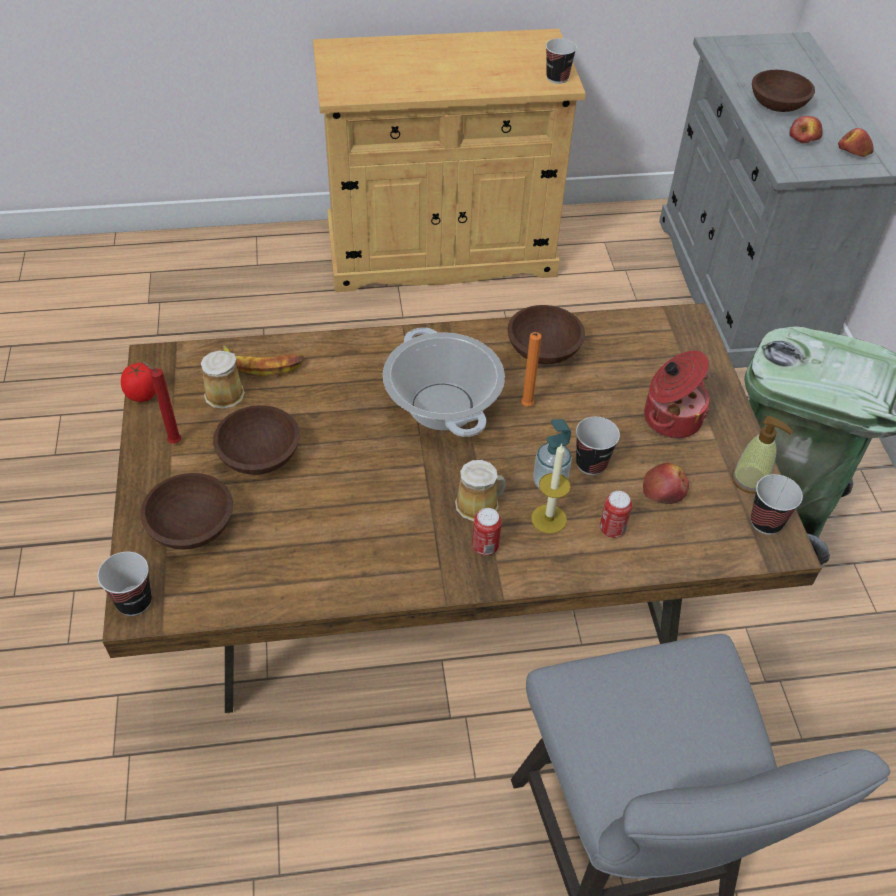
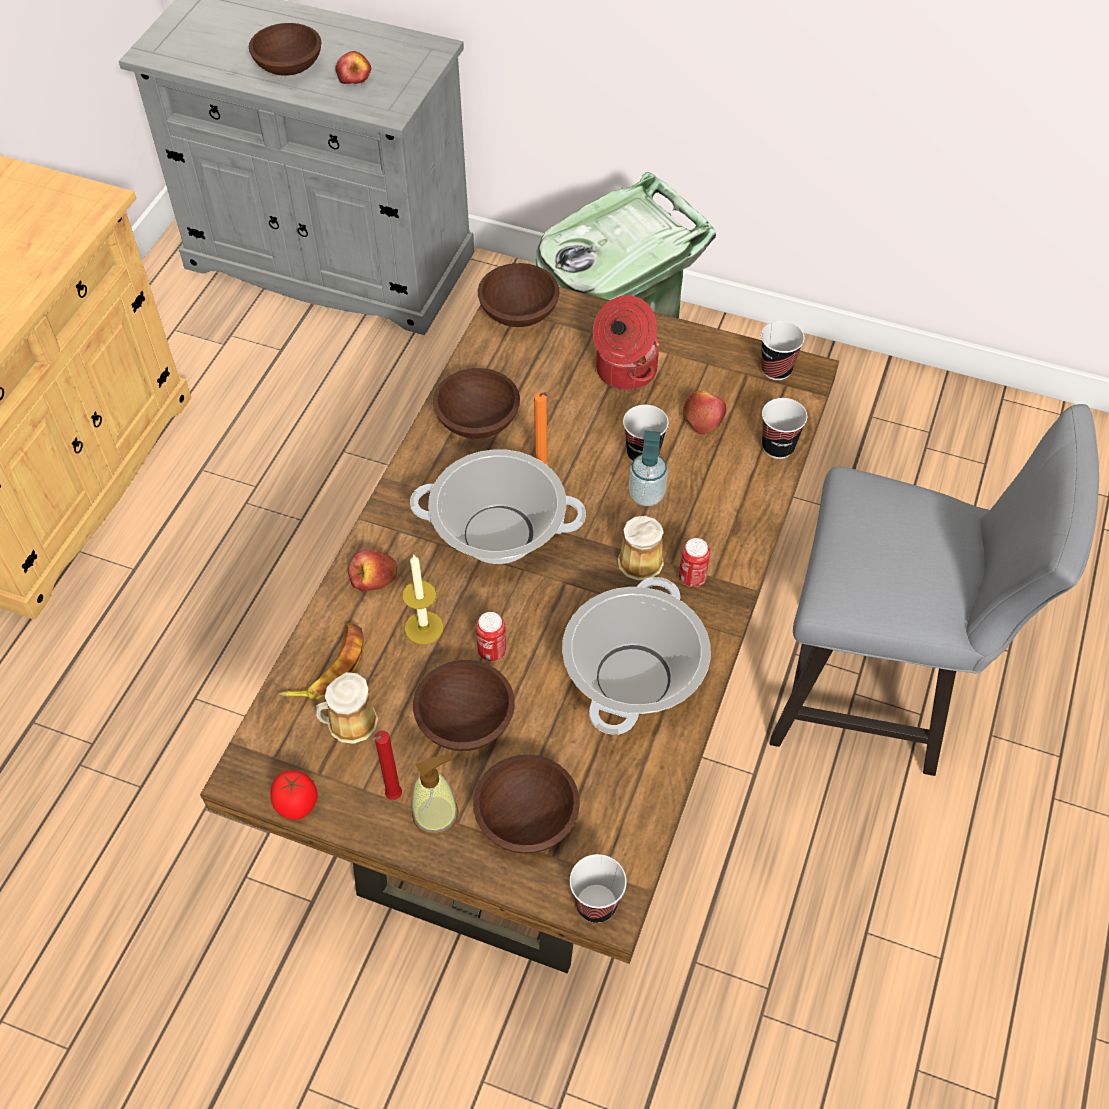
camera: 60 degrees left, 5 degrees up
candle [531,443,571,534] -> candle moved to [402,554,444,644]
cup [546,38,577,84] -> cup moved to [762,398,807,459]
can [600,491,632,538] -> can moved to [476,612,507,661]
soap dispenser [732,416,793,493] -> soap dispenser moved to [412,754,459,835]
apple [838,128,874,157] -> apple moved to [348,549,397,592]
none -> brown bowl [478,263,560,327]
none -> cooking pot [562,577,711,735]

